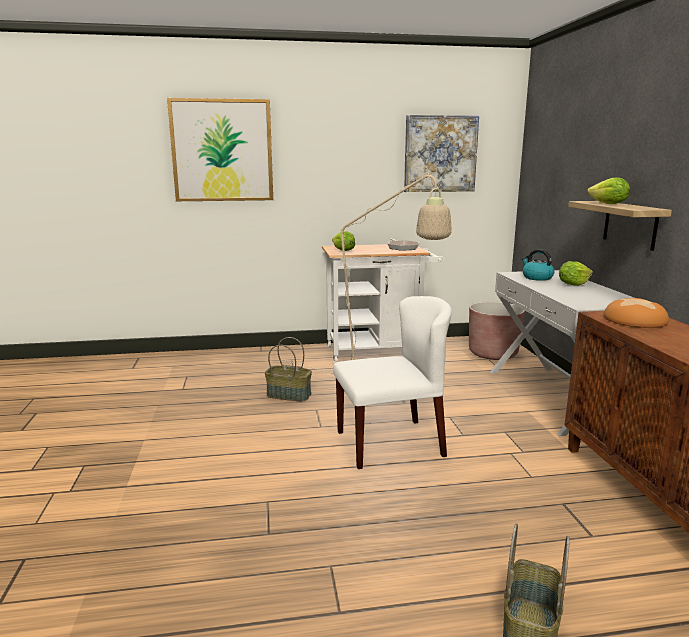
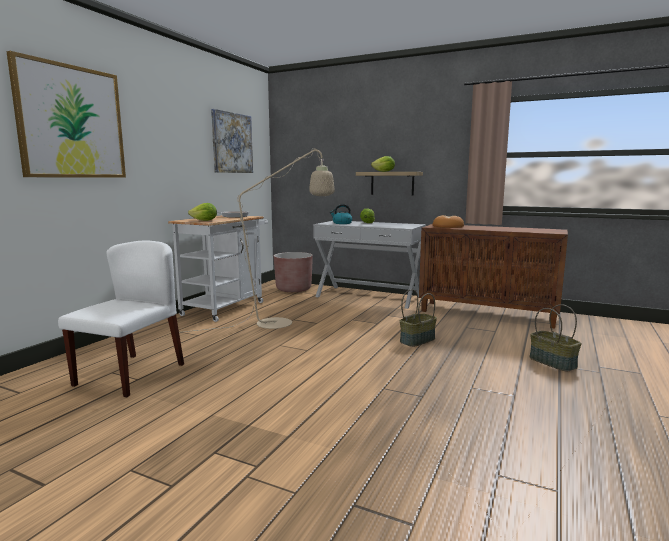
camera: 55 degrees left, 5 degrees down
basket [265,337,312,401] -> basket moved to [400,289,437,347]
white chair [333,296,452,469] -> white chair moved to [58,240,184,397]

